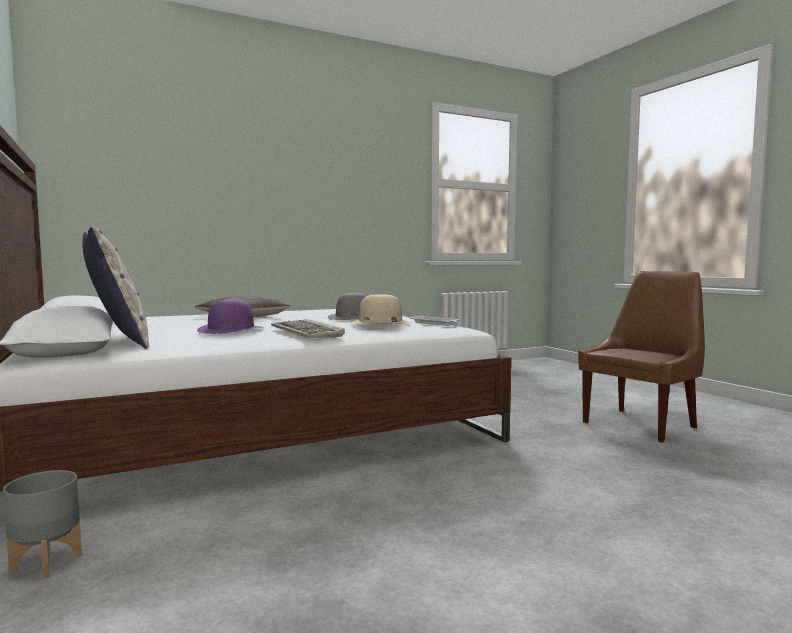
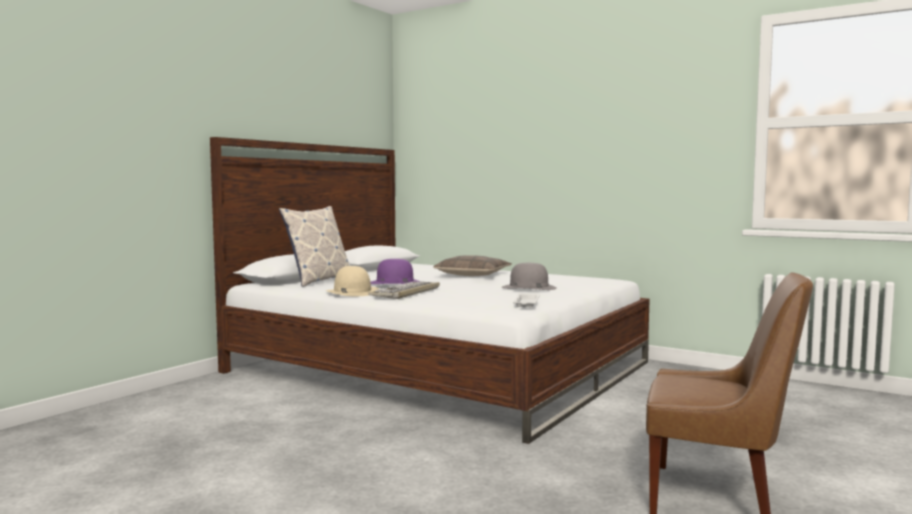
camera: 60 degrees right, 0 degrees up
grey planter [3,470,82,579] -> none
beige hat [350,294,412,324] -> beige hat moved to [326,266,379,296]

